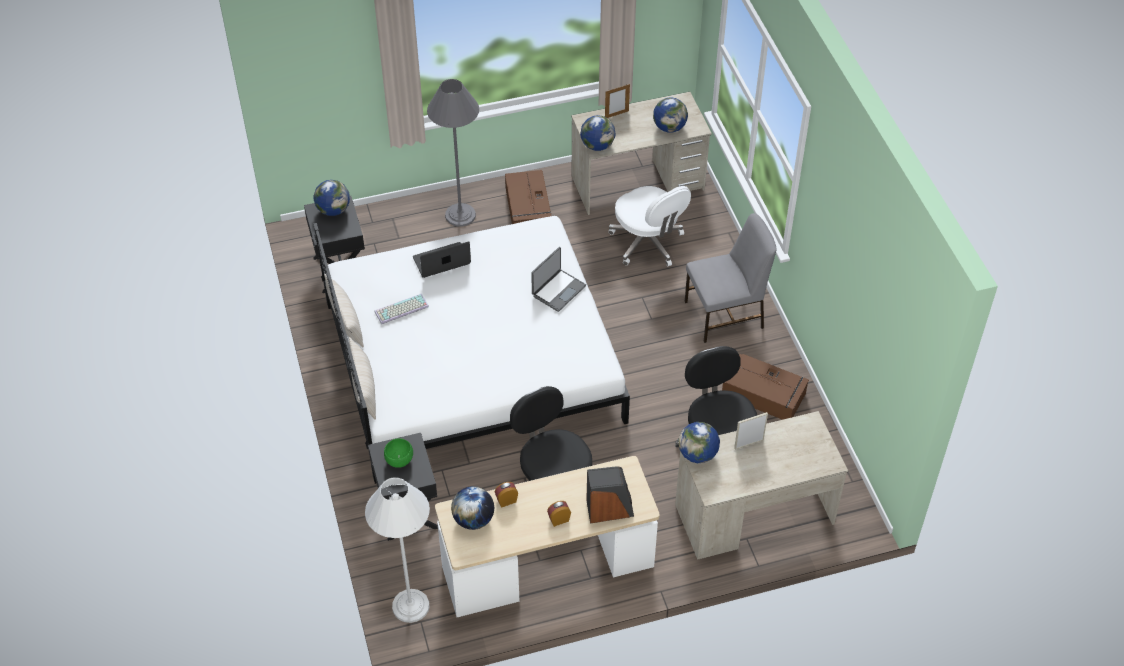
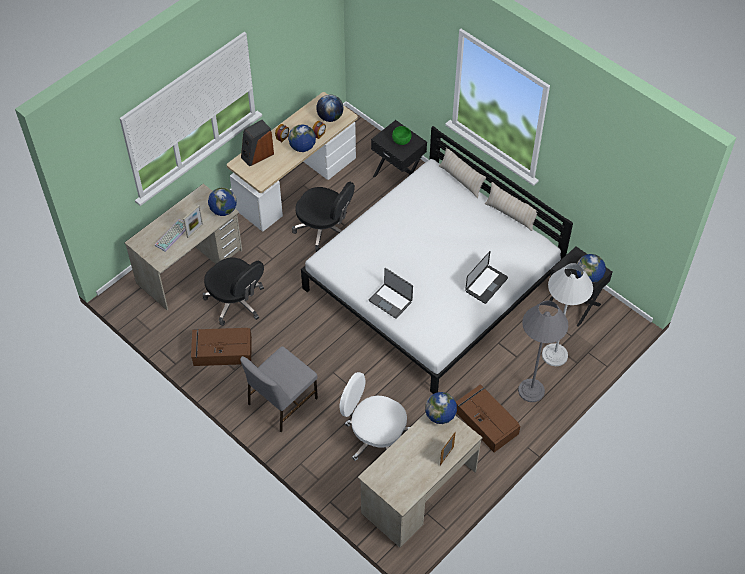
camera: 150 degrees right, 5 degrees up
white floor lamp [365,477,430,623] -> white floor lamp moved to [542,263,593,366]
keyboard [375,294,429,324] -> keyboard moved to [155,219,186,252]
laptop [531,247,586,312] -> laptop turned 60 degrees counterclockwise [369,268,413,319]
globe [653,97,688,133] -> globe moved to [288,124,316,152]

